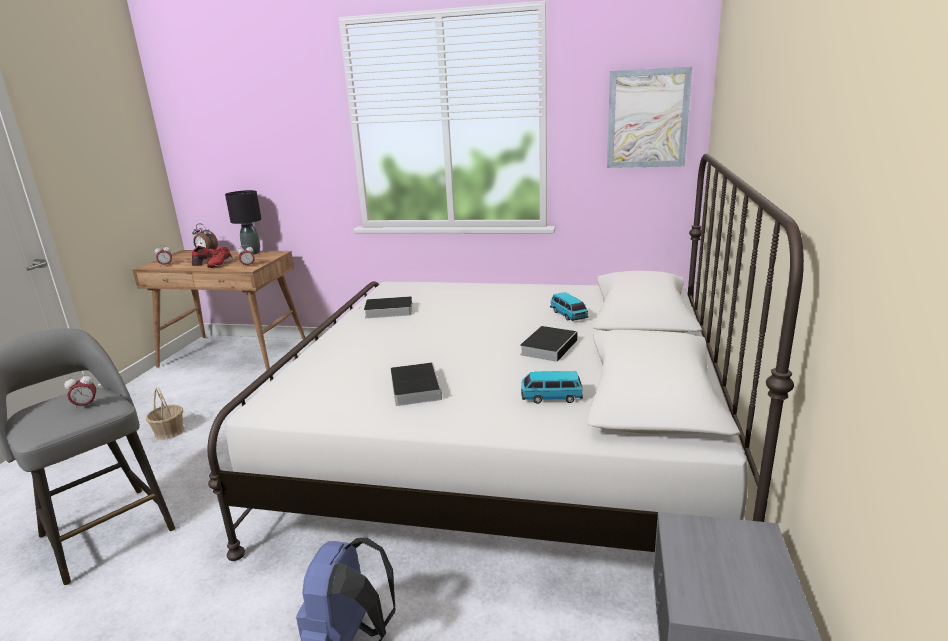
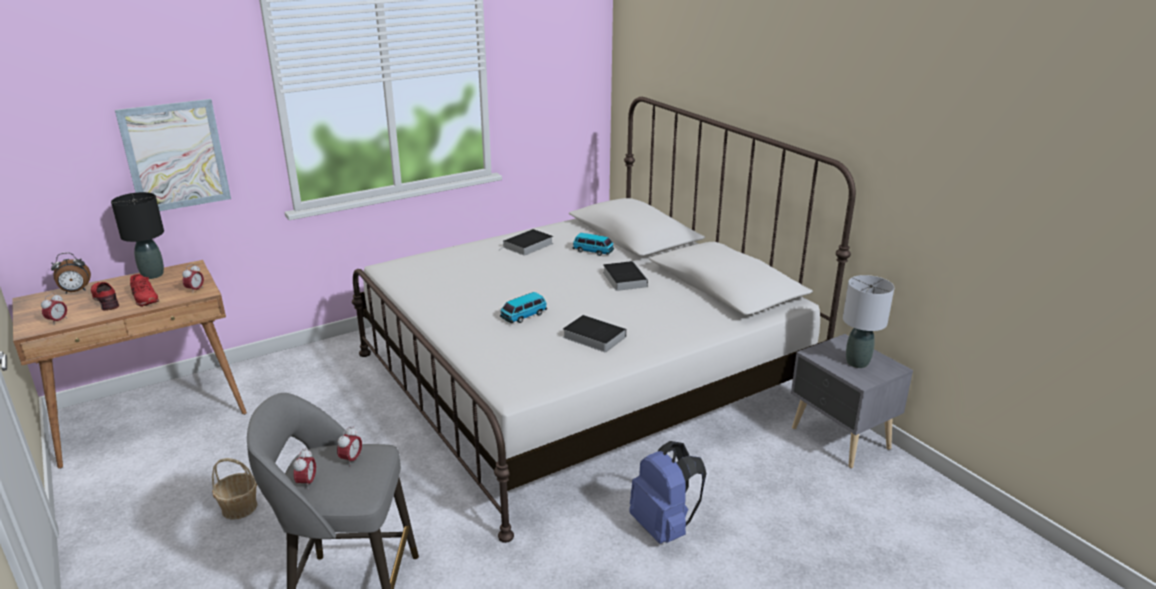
camera: 45 degrees left, 5 degrees up
book [360,296,412,318] -> book moved to [503,229,553,256]
toy car [521,371,583,404] -> toy car moved to [500,292,547,323]
picture [607,67,692,168] -> picture moved to [115,99,231,211]
none -> alarm clock [293,448,316,490]
none -> grey table lamp [843,275,894,368]

